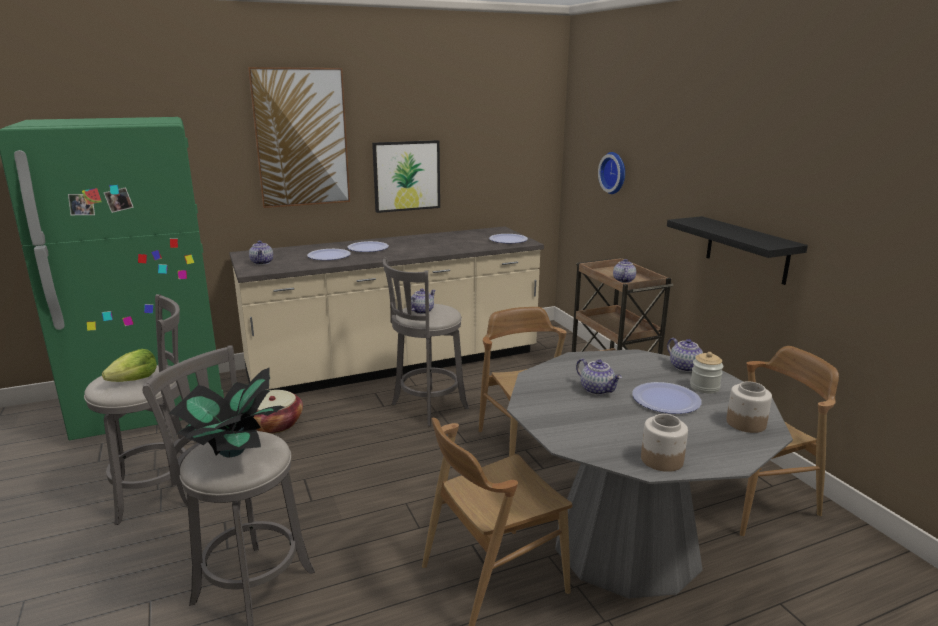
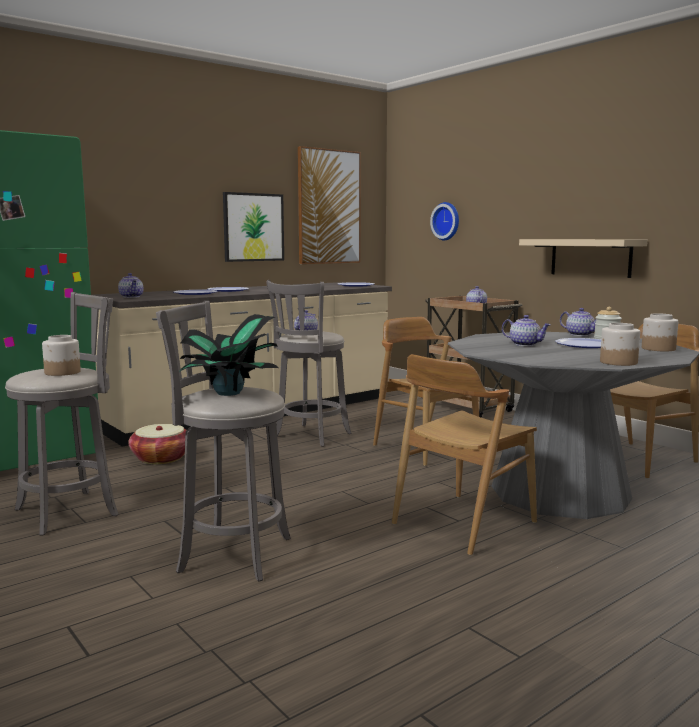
camera: 15 degrees left, 10 degrees down
lettuce [102,349,157,382] -> jar [42,335,81,376]
picture [248,67,350,208] -> picture moved to [298,146,361,264]
black shelf [667,216,808,285] -> beige shelf [519,239,647,278]

